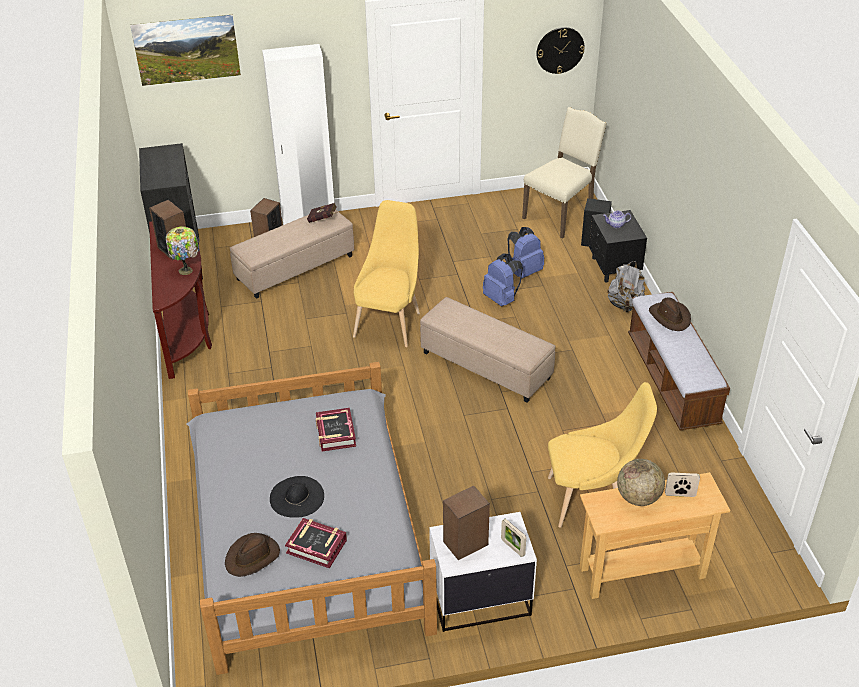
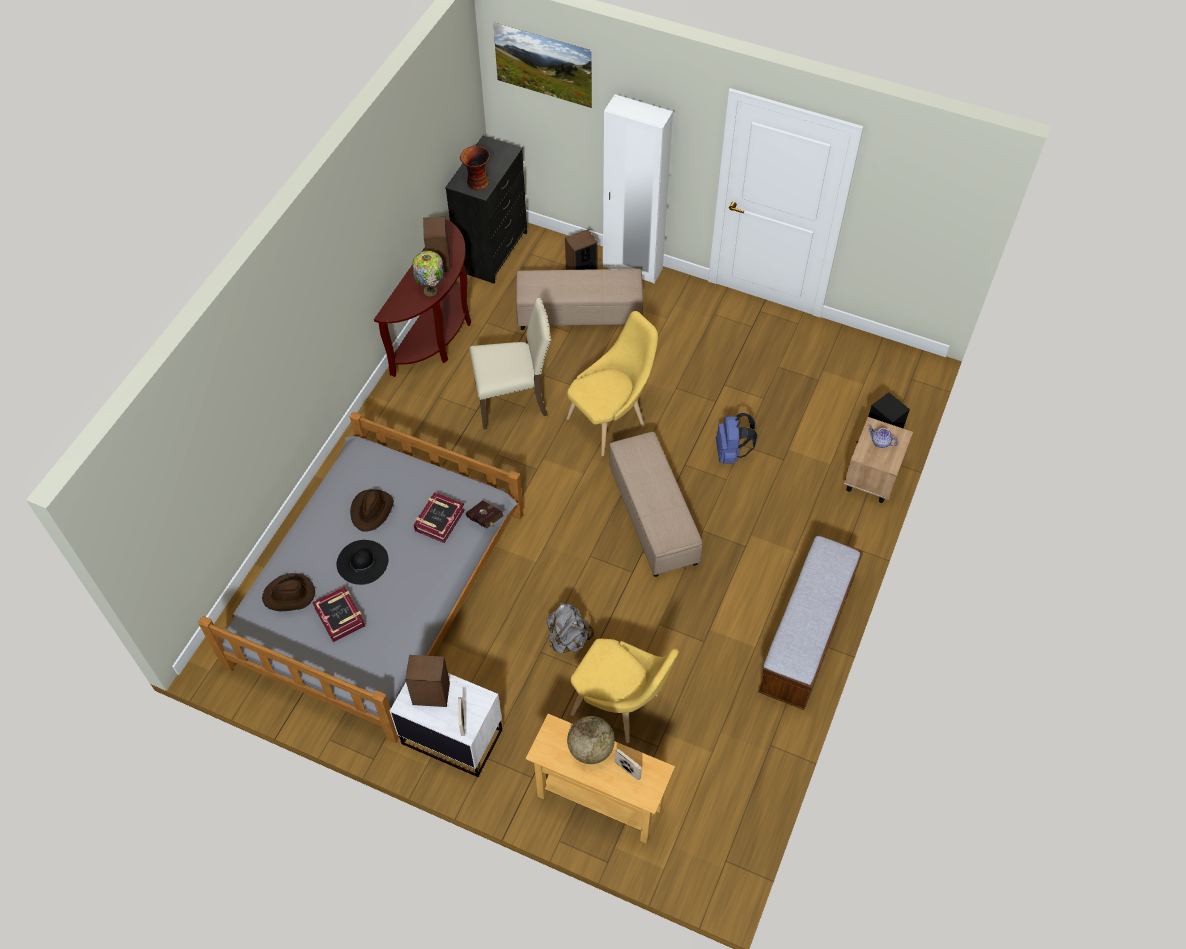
camera: 35 degrees right, 15 degrees up
red book [307,203,338,223] -> red book moved to [466,500,504,528]
blue backpack [507,227,544,278] -> none
beige chair [522,107,607,239] -> beige chair moved to [470,298,551,430]
wall clock [536,27,585,74] -> none
black nightstand [589,210,647,283] -> beige nightstand [844,417,913,503]
grey backpack [607,261,645,312] -> grey backpack moved to [546,603,594,654]
brown hat [649,298,691,331] -> brown hat moved to [350,489,394,532]
none -> vase [460,146,490,190]

